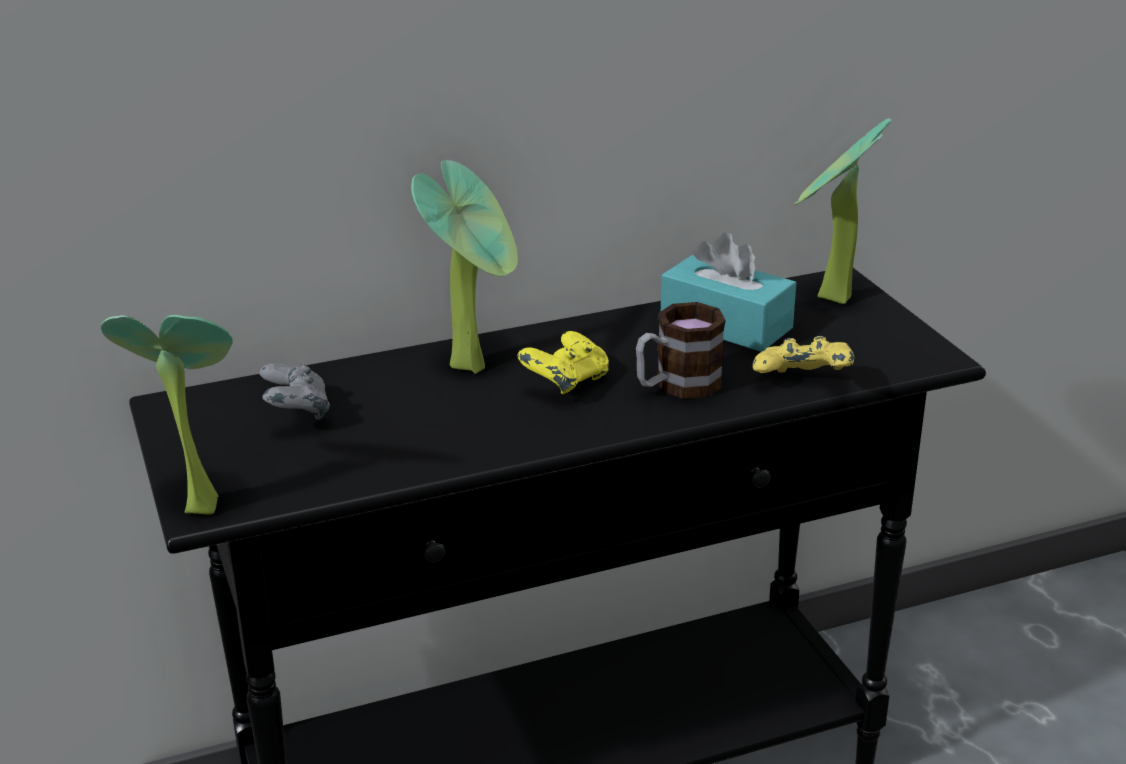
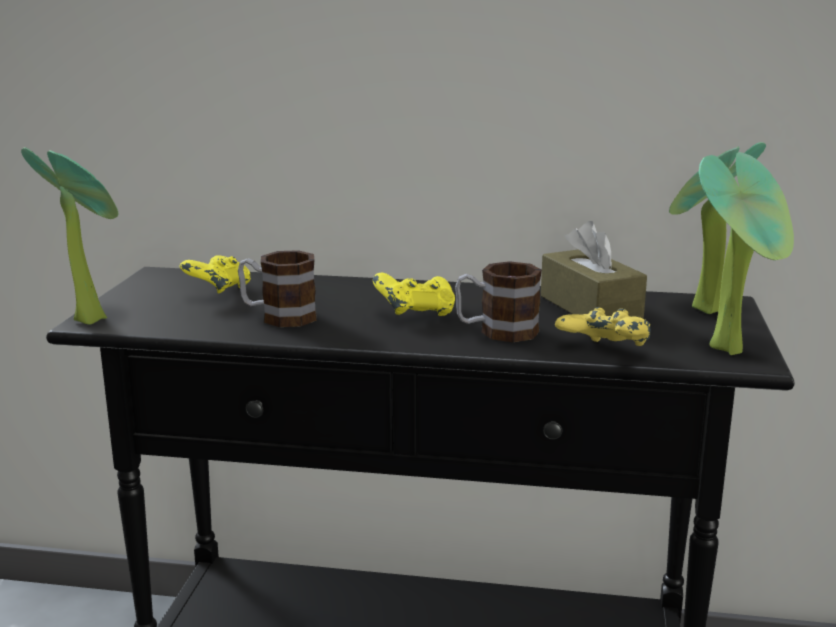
camera: 30 degrees right, 10 degrees down
grey game controller [260,363,330,420] -> yellow game controller [179,255,251,293]
potted plant [411,160,518,374] -> potted plant moved to [699,152,794,355]
turquoise tissue box [661,232,796,352] -> brown tissue box [541,221,647,319]
none -> mug [238,250,317,327]

